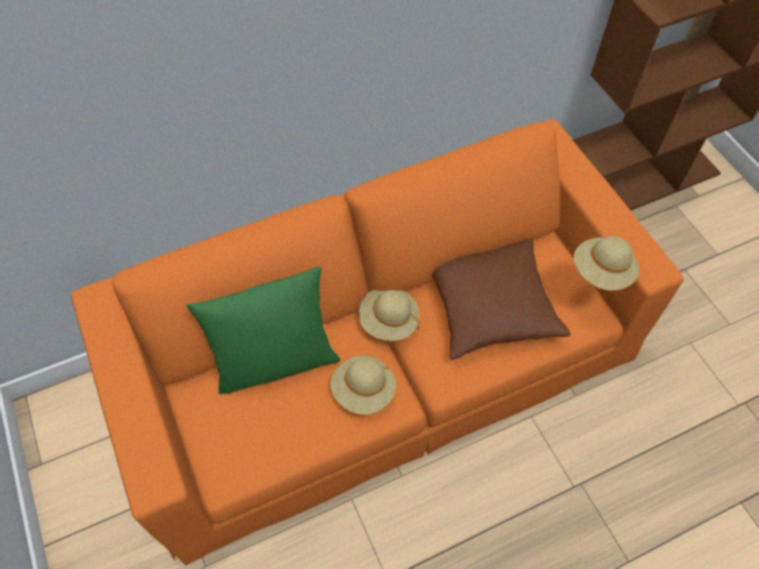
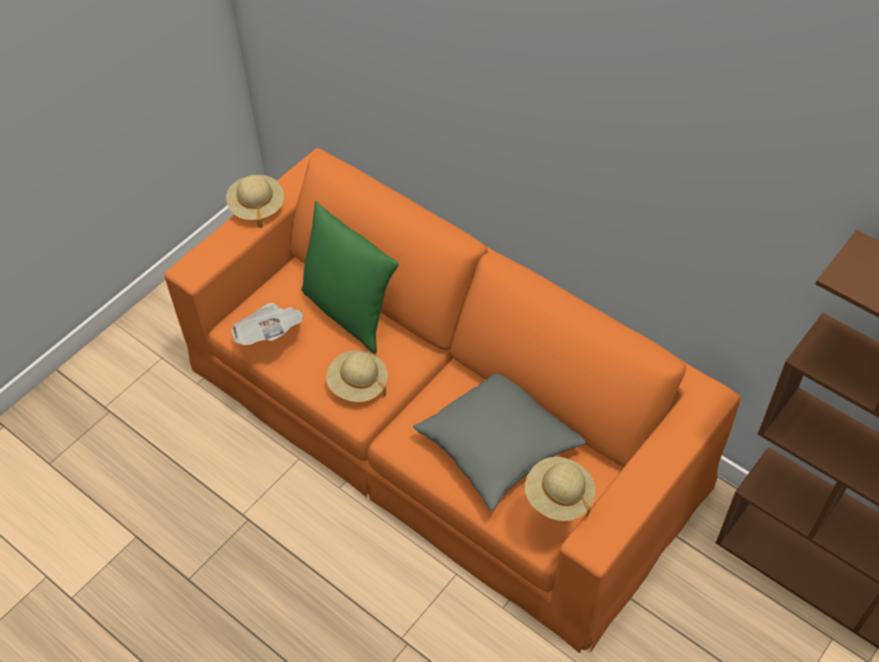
camera: 65 degrees right, 5 degrees down
beige hat [359,290,420,341] -> beige hat moved to [226,175,284,228]
brown pillow [432,239,570,360] -> grey pillow [413,374,586,511]
none -> newspaper [232,303,303,345]

